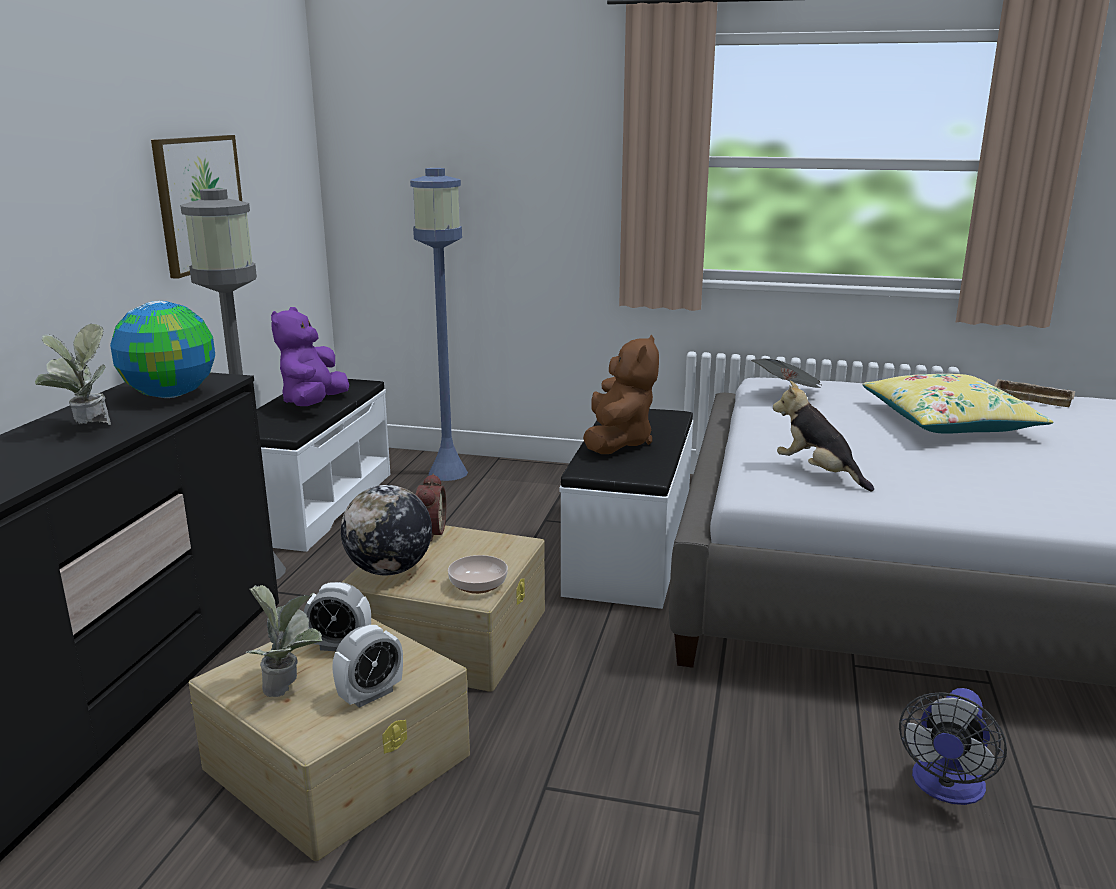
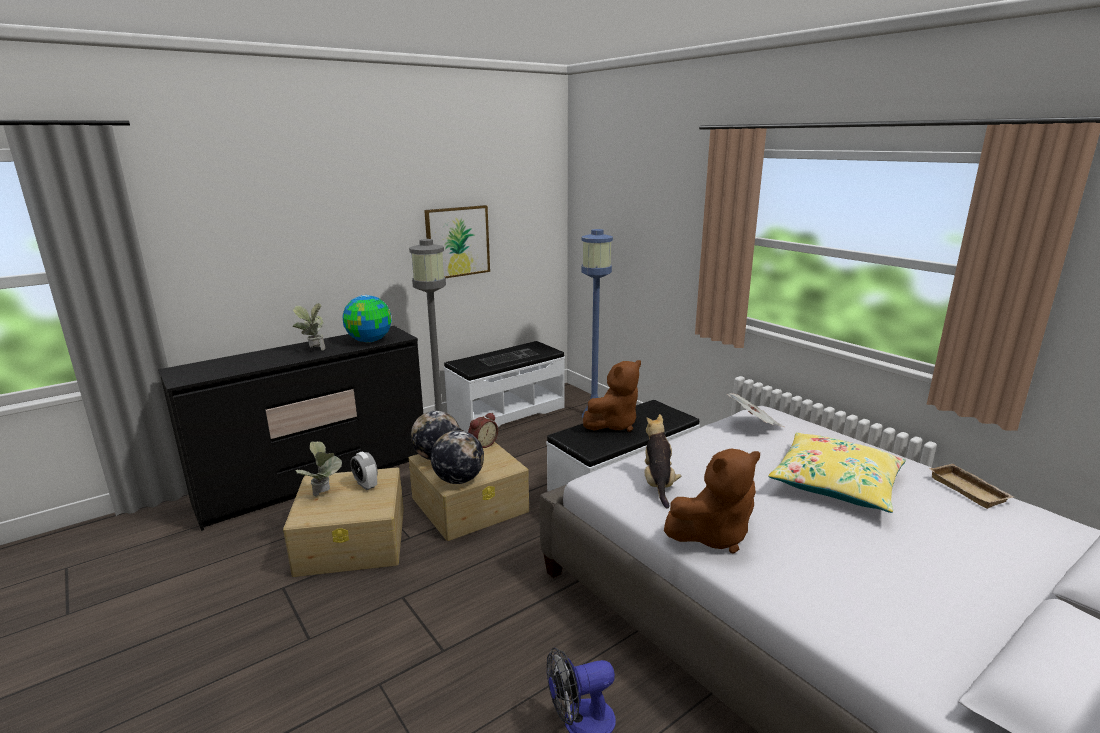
camera: 40 degrees right, 0 degrees up
purple plush toy [271,307,349,406] -> keyboard [479,348,539,366]
alarm clock [332,625,403,708] -> none
bowl [448,555,508,594] -> globe [431,430,484,484]
none -> brown plush toy [664,448,760,554]

